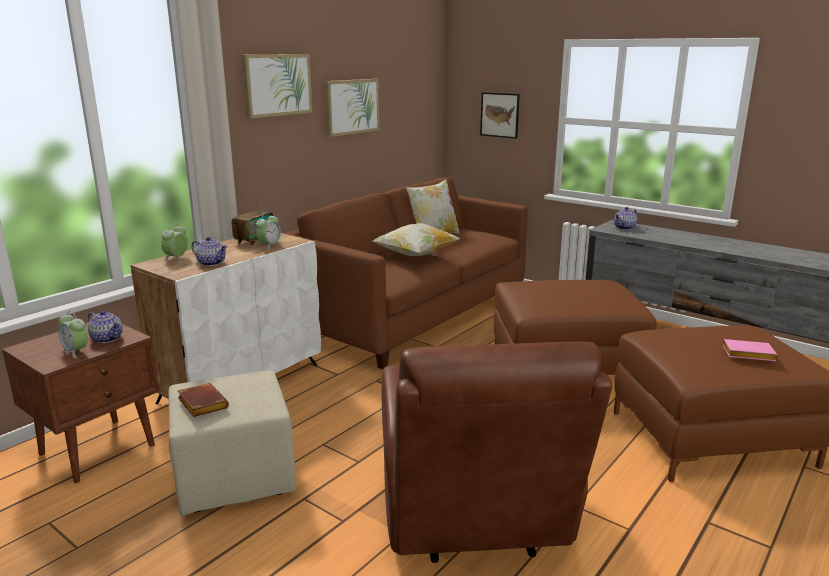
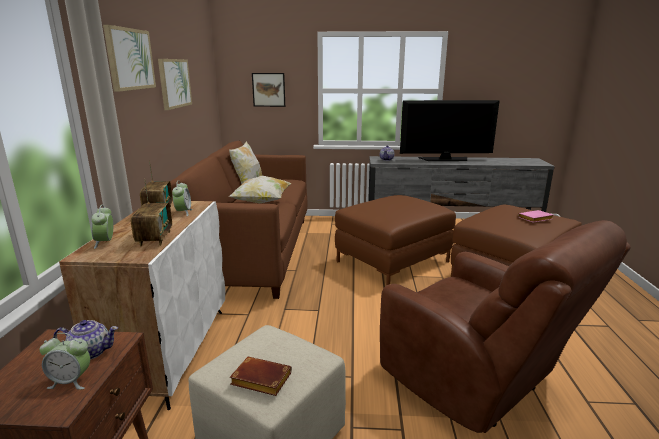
camera: 35 degrees left, 0 degrees up
teapot [191,237,228,266] -> radio [131,179,172,247]
none -> television [400,100,500,161]

